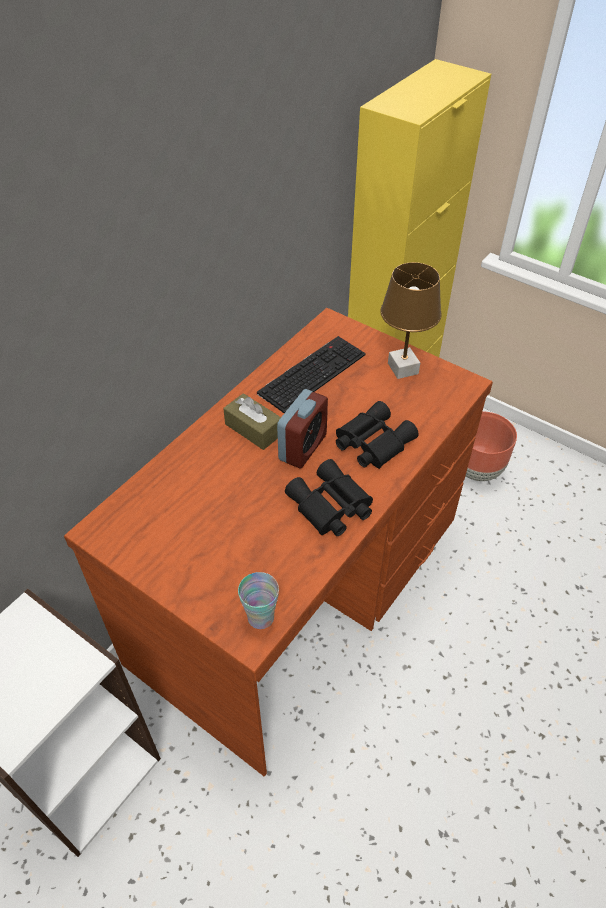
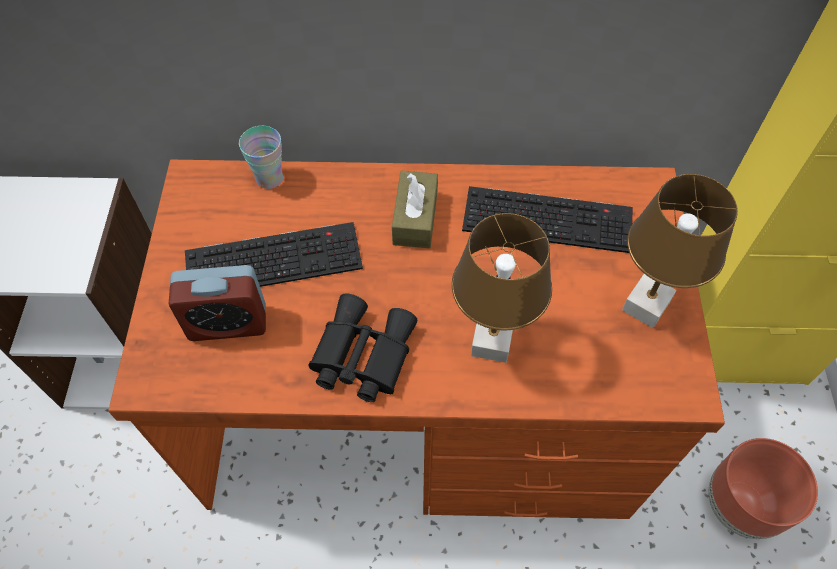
camera: 55 degrees right, 10 degrees up
cup [238,572,279,629] -> cup moved to [239,126,283,189]
alarm clock [277,389,328,468] -> alarm clock moved to [169,265,266,341]
black binoculars [336,401,418,469] -> brown table lamp [452,213,552,363]
none -> keyboard [185,222,363,287]

